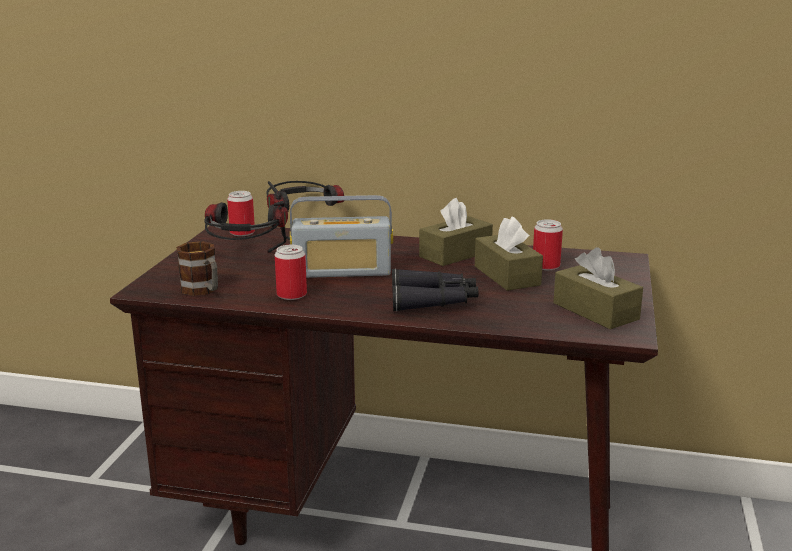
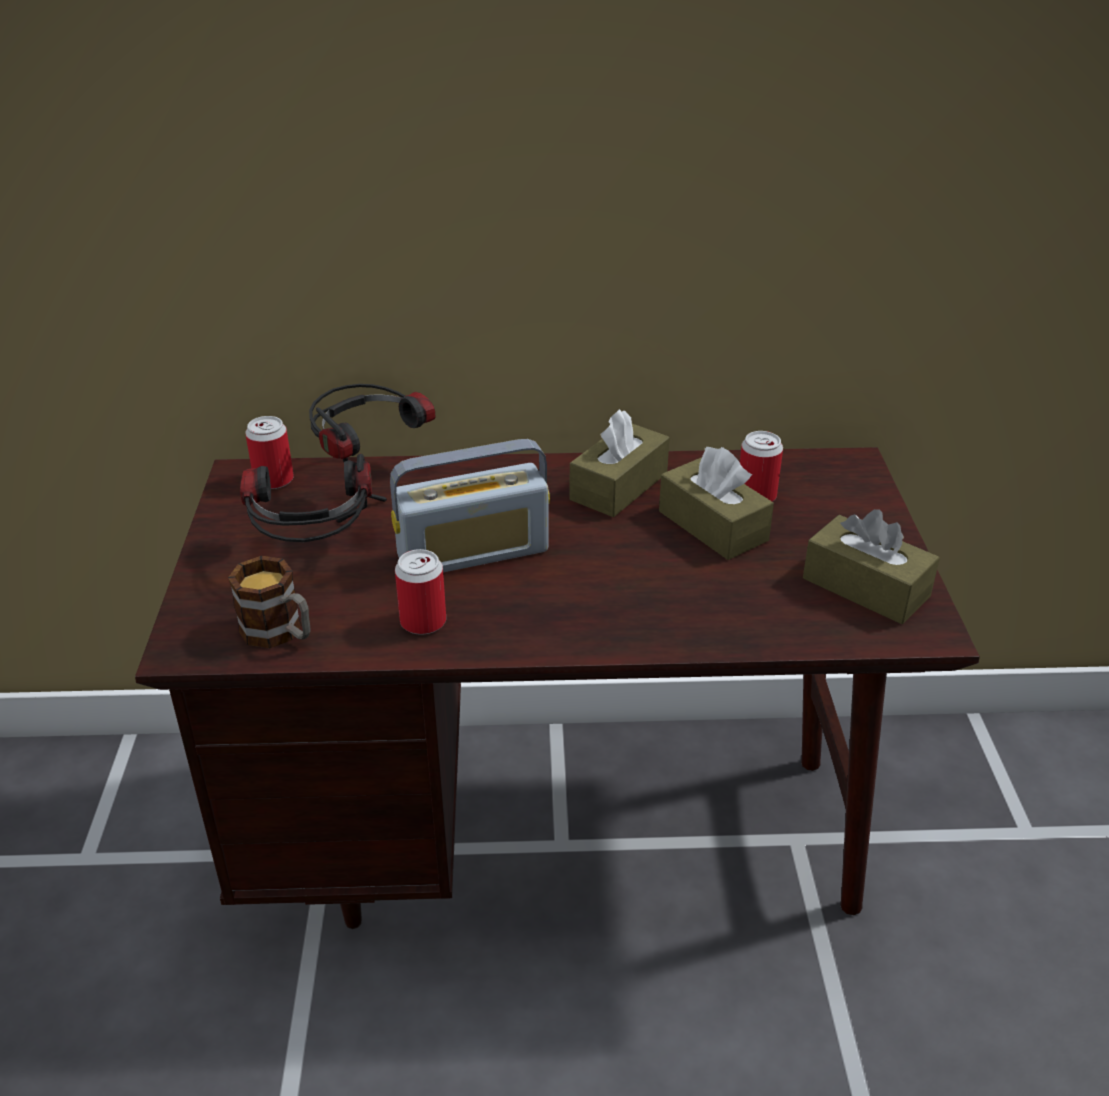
camera: 15 degrees left, 15 degrees up
black binoculars [392,269,478,312] -> none

